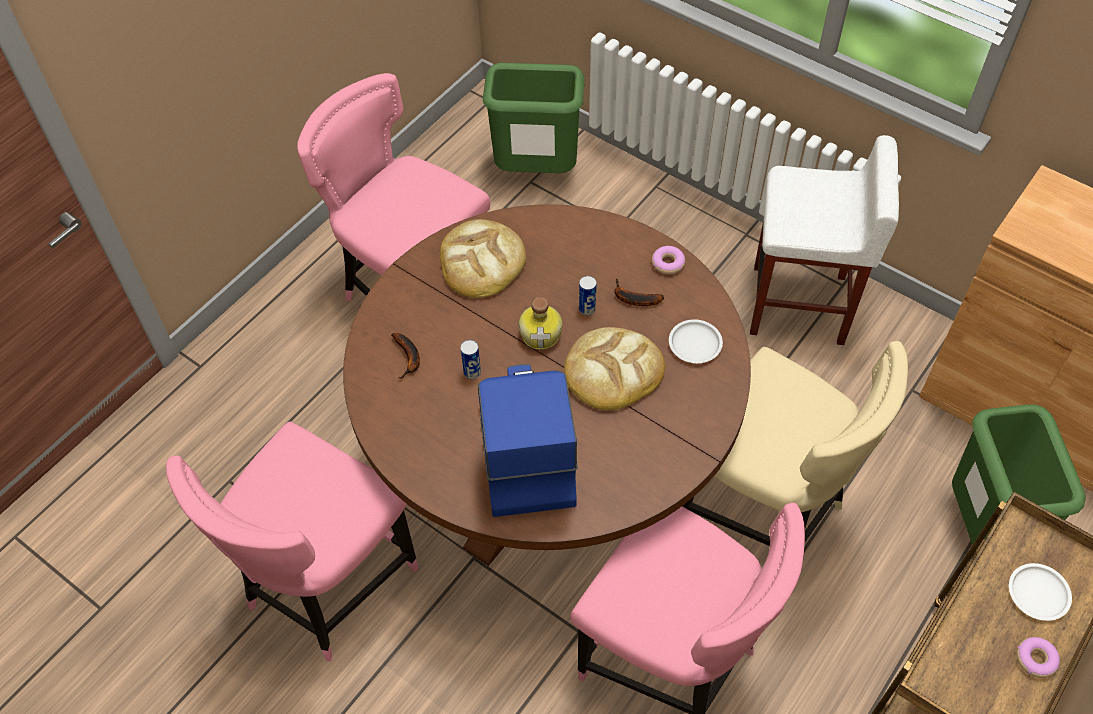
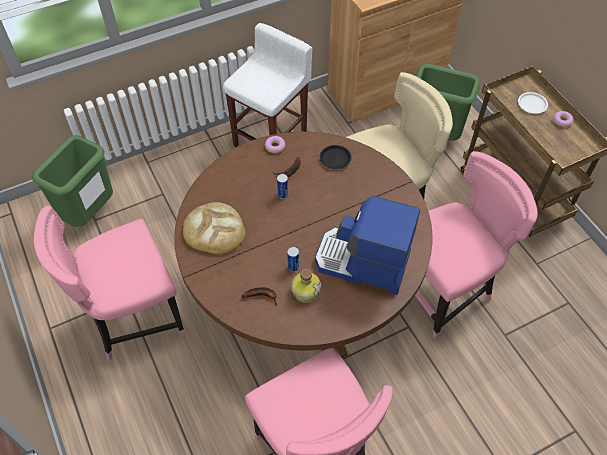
camera: 65 degrees left, 0 degrees up
bottle [519,297,563,350] -> bottle moved to [291,269,321,303]
bread [564,327,665,410] -> none
white plate [669,319,723,363] -> black plate [320,145,352,169]

